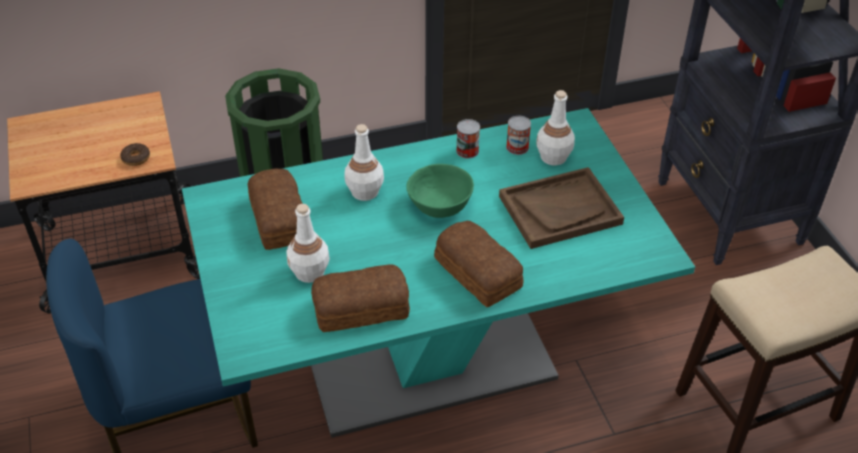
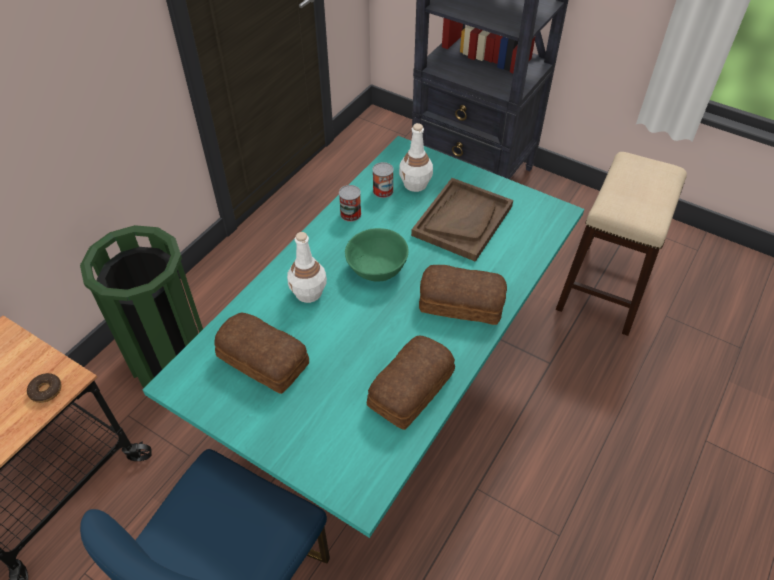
camera: 40 degrees left, 5 degrees up
white bottle [286,204,330,283] -> none

